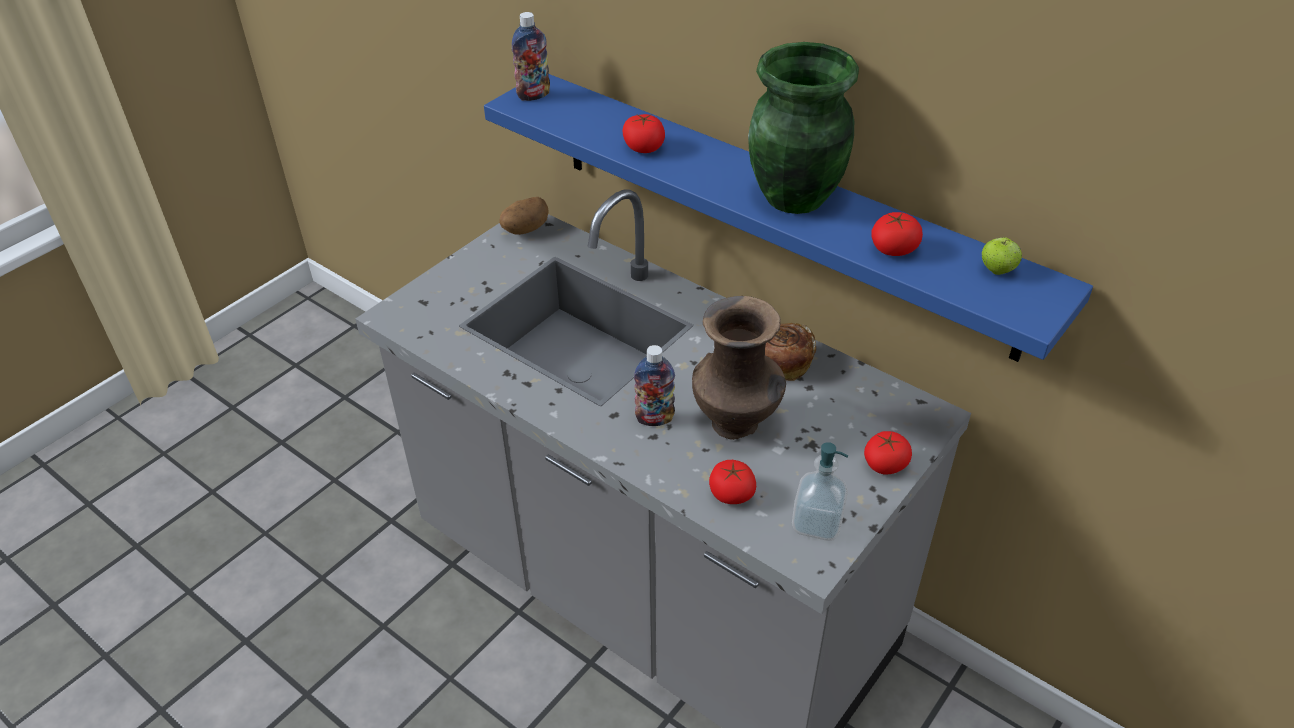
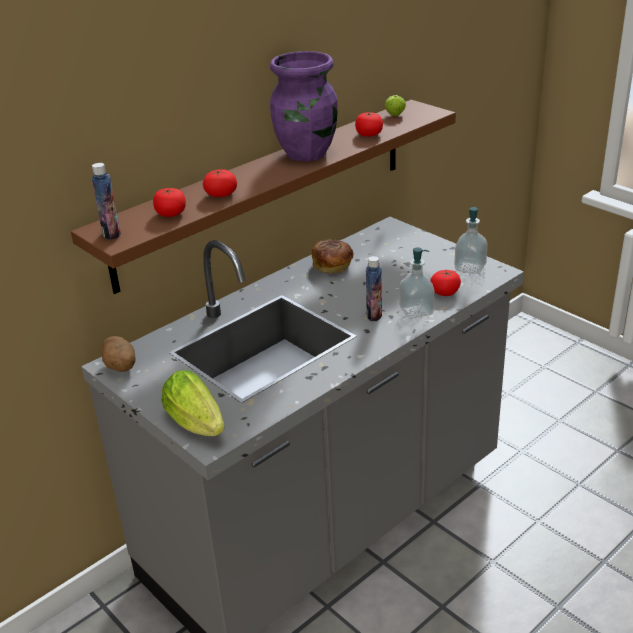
camera: 80 degrees left, 10 degrees down
blue shelf [484,74,1093,362] -> brown shelf [71,100,456,294]
brown vase [692,296,786,440] -> none
green vase [748,42,859,214] -> purple vase [270,51,338,161]
tomato [864,431,912,474] -> tomato moved to [153,188,186,217]
none -> lettuce [161,370,224,436]
none -> soap dispenser [399,247,434,318]

